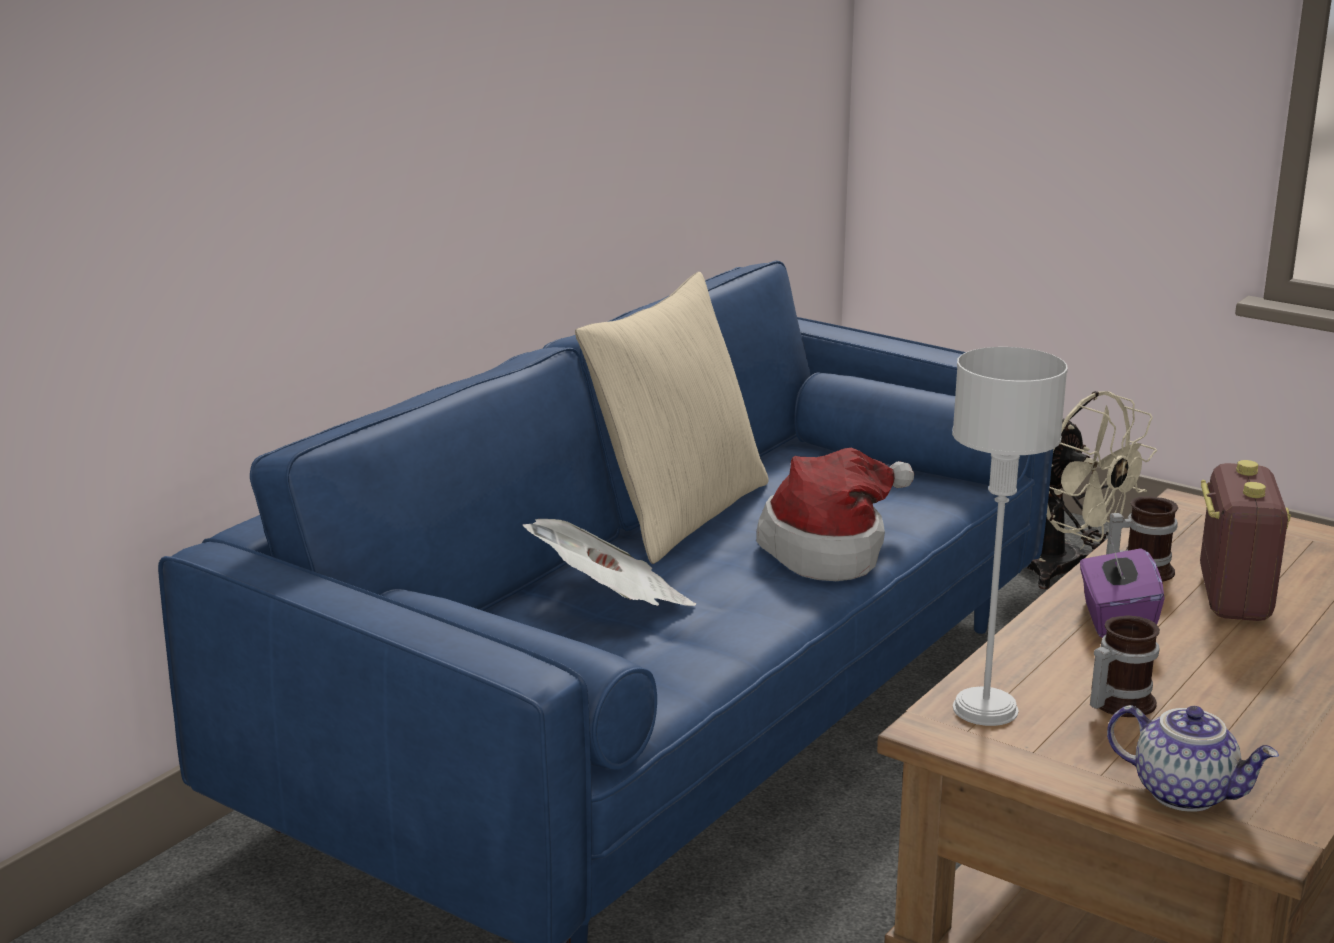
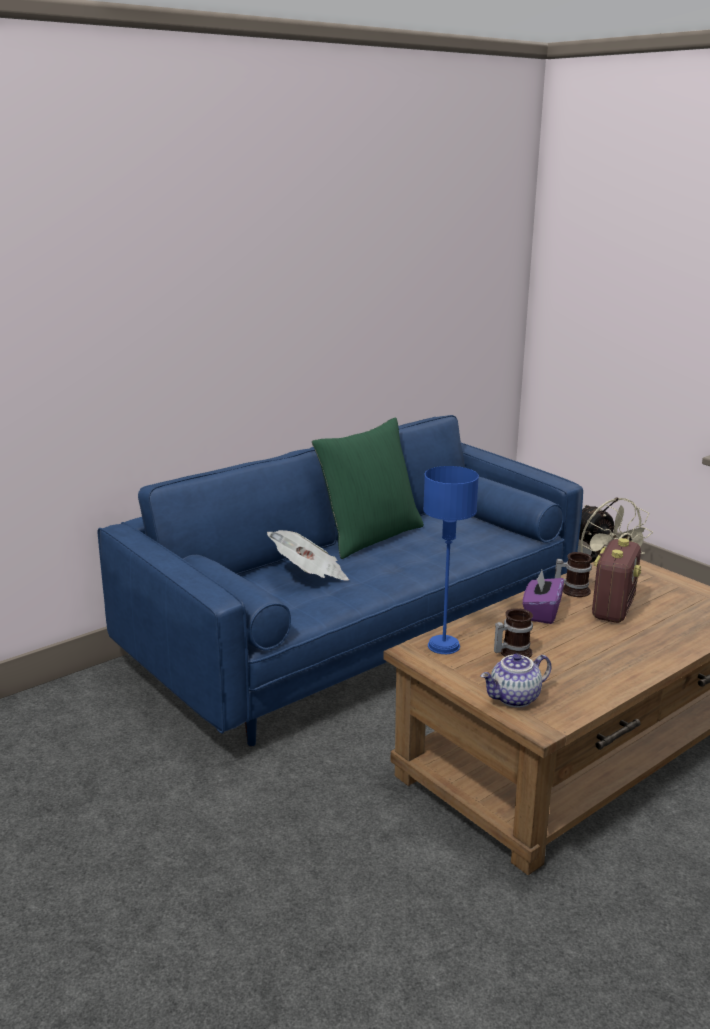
camera: 15 degrees right, 0 degrees up
beige pillow [575,272,769,564] -> green pillow [312,417,424,559]
hat [756,448,914,581] -> none
grey table lamp [952,347,1068,726] -> blue table lamp [423,466,479,654]
teapot [1107,705,1279,812] -> teapot turned 105 degrees clockwise [481,654,552,708]

